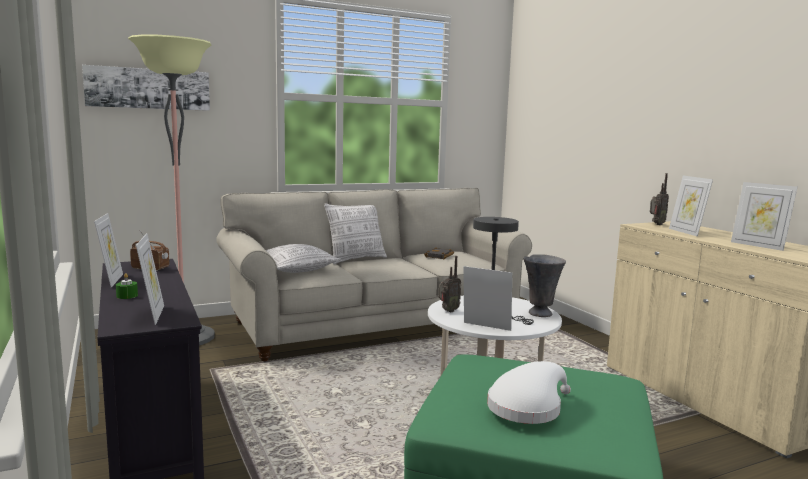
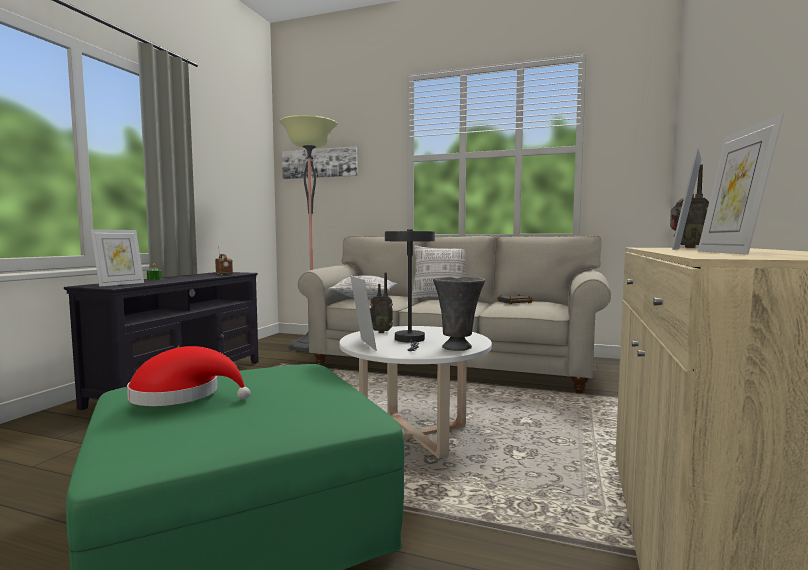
camera: 45 degrees right, 5 degrees down
picture frame [94,213,123,287] -> none
white hat [487,361,571,424] -> red hat [127,346,250,406]

